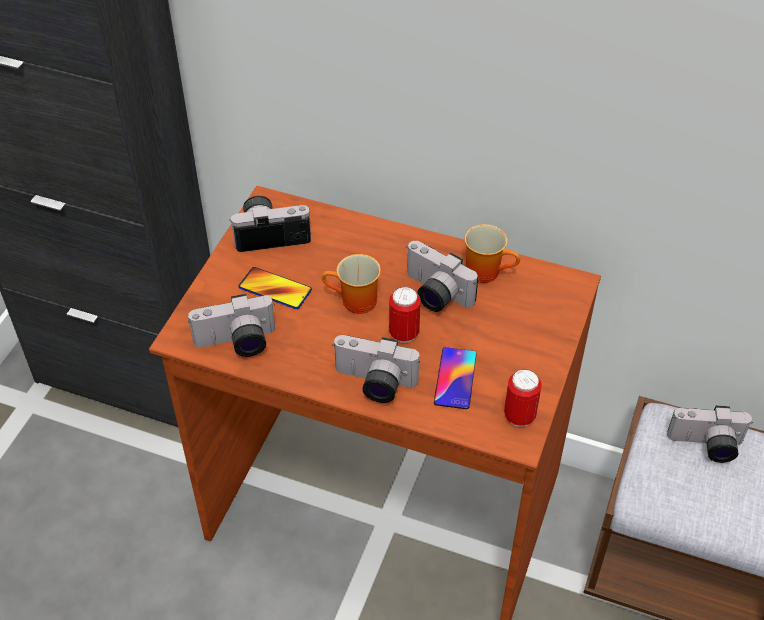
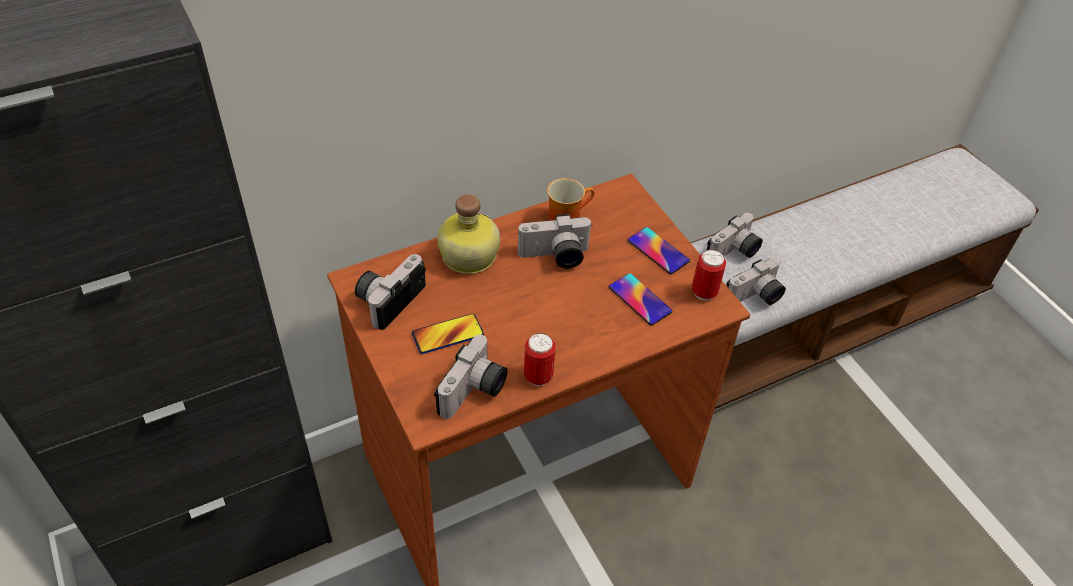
camera: 50 degrees left, 0 degrees up
mug [322,254,381,314] -> none
camera [332,335,420,403] -> camera moved to [726,258,786,305]
can [389,287,421,343] -> can moved to [524,333,556,386]
none -> bottle [437,194,500,274]
none -> phone [627,227,690,274]

